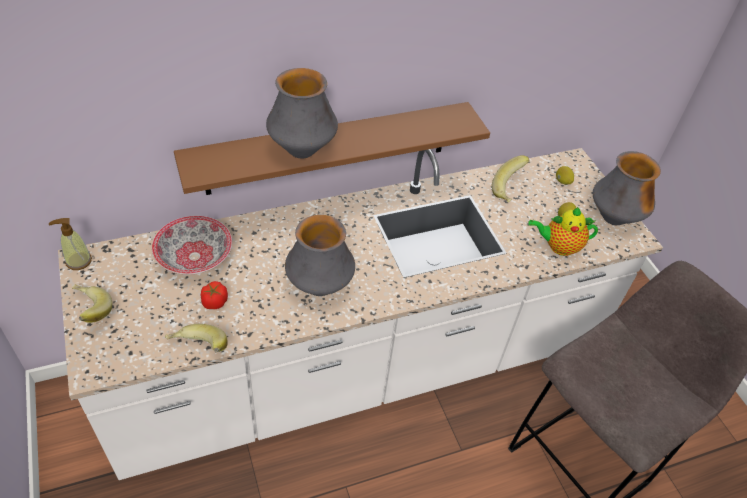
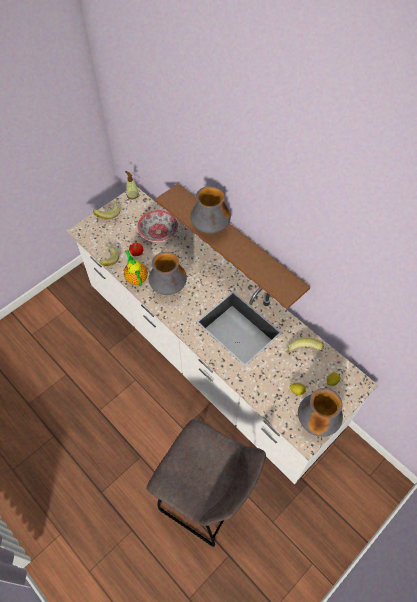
camera: 70 degrees right, 10 degrees up
teapot [528,207,598,256] -> teapot moved to [124,250,148,286]

